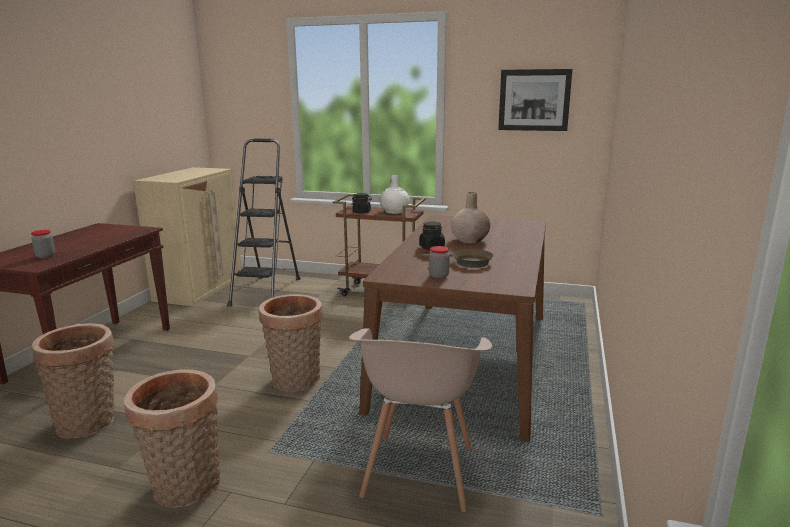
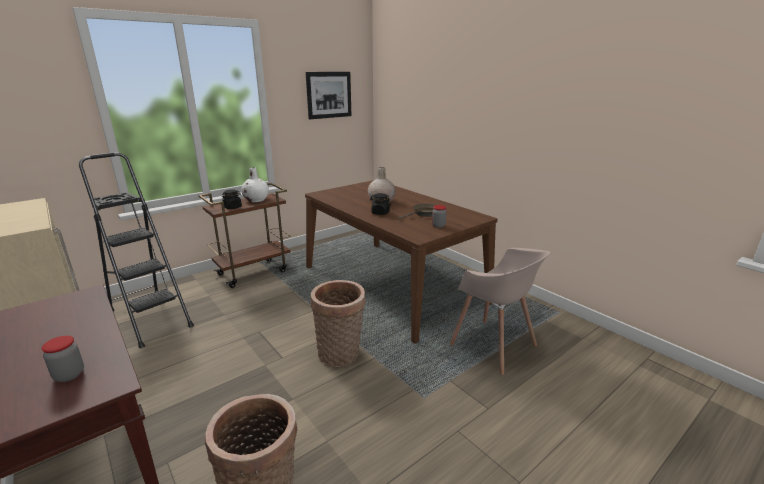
camera: 55 degrees left, 5 degrees up
basket [124,369,221,508] -> none

